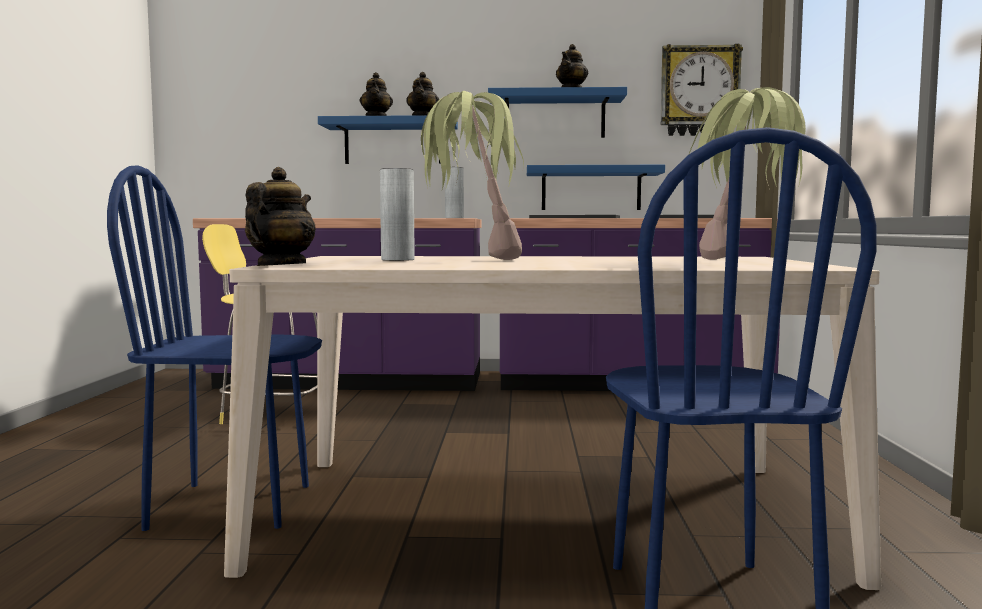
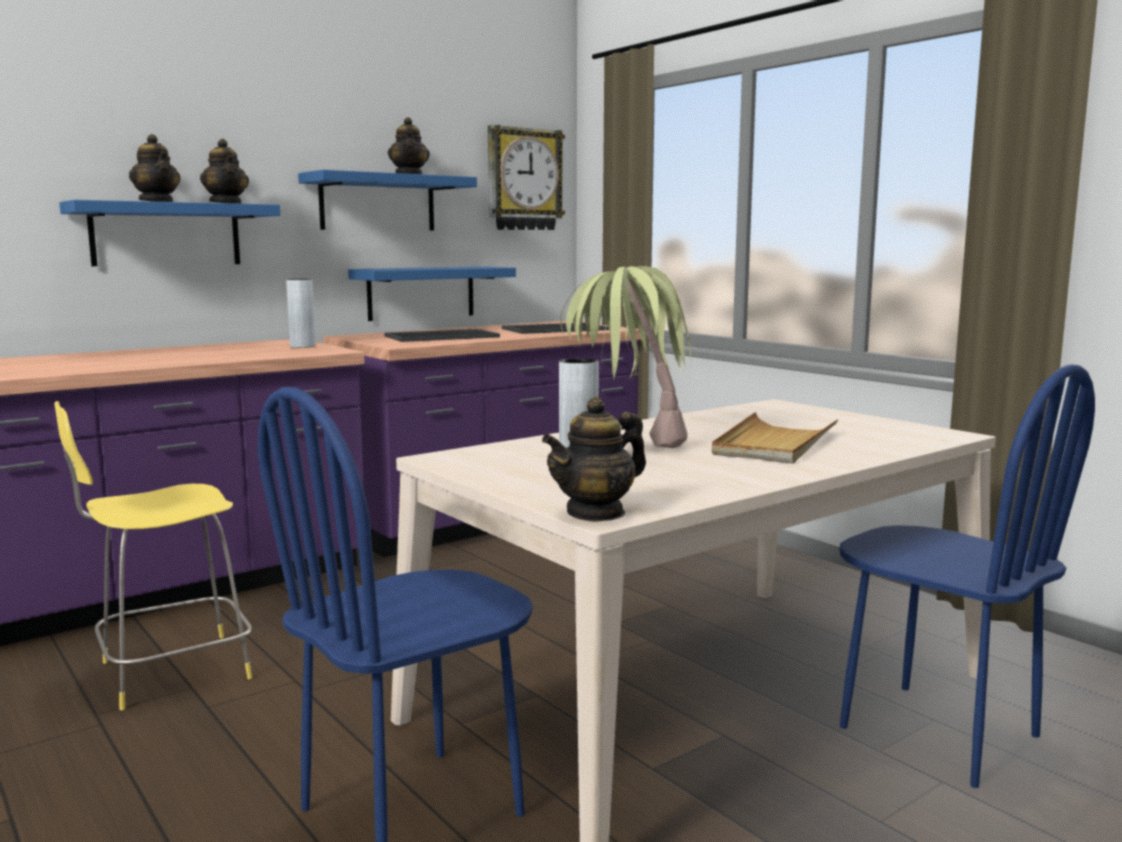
camera: 40 degrees left, 5 degrees up
teapot [245,167,316,266] -> teapot turned 105 degrees counterclockwise [542,396,646,522]
potted plant [689,87,806,260] -> none
none -> beige tray [712,412,838,464]

